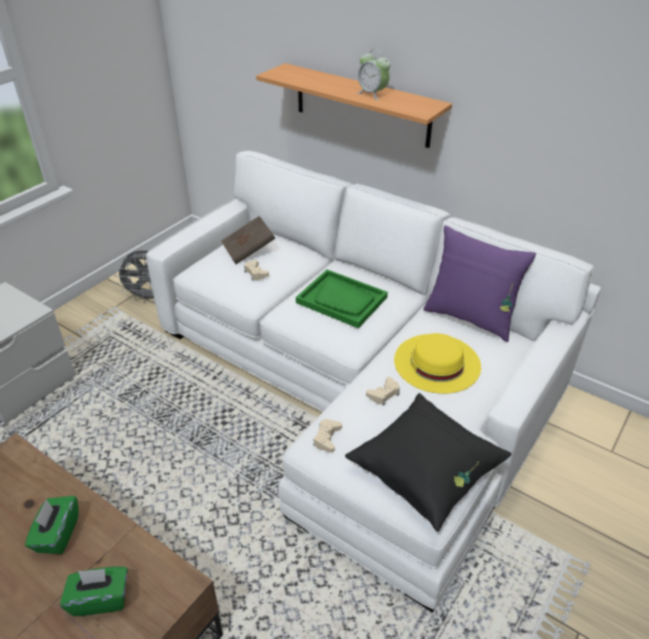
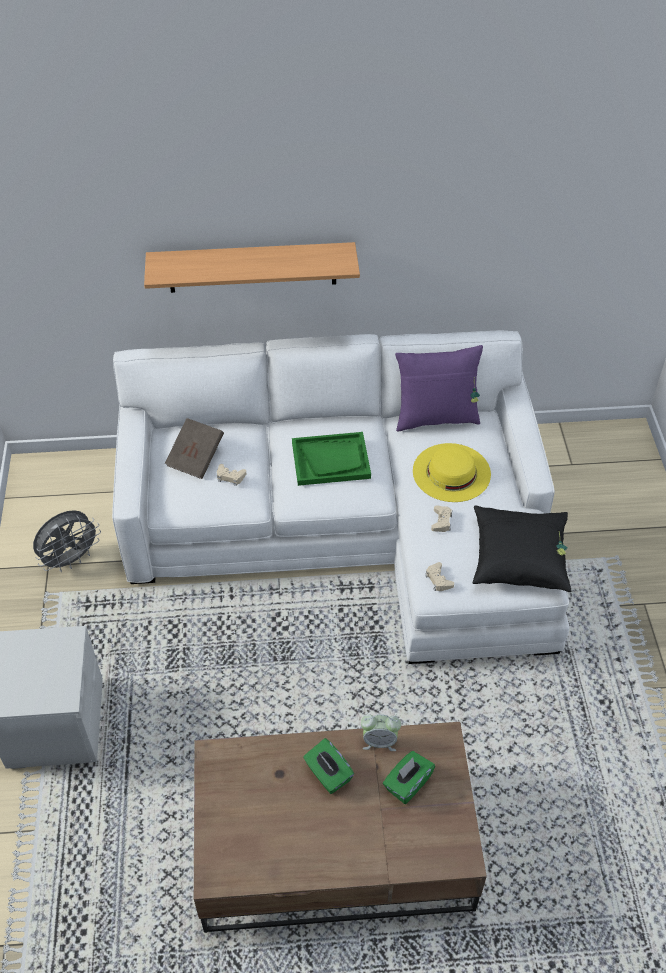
camera: 40 degrees left, 10 degrees up
alarm clock [357,49,390,100] -> alarm clock moved to [361,714,401,751]

